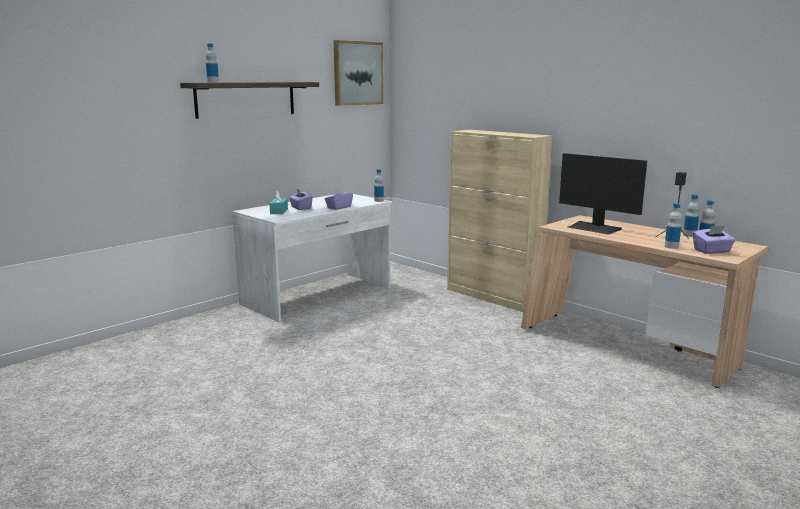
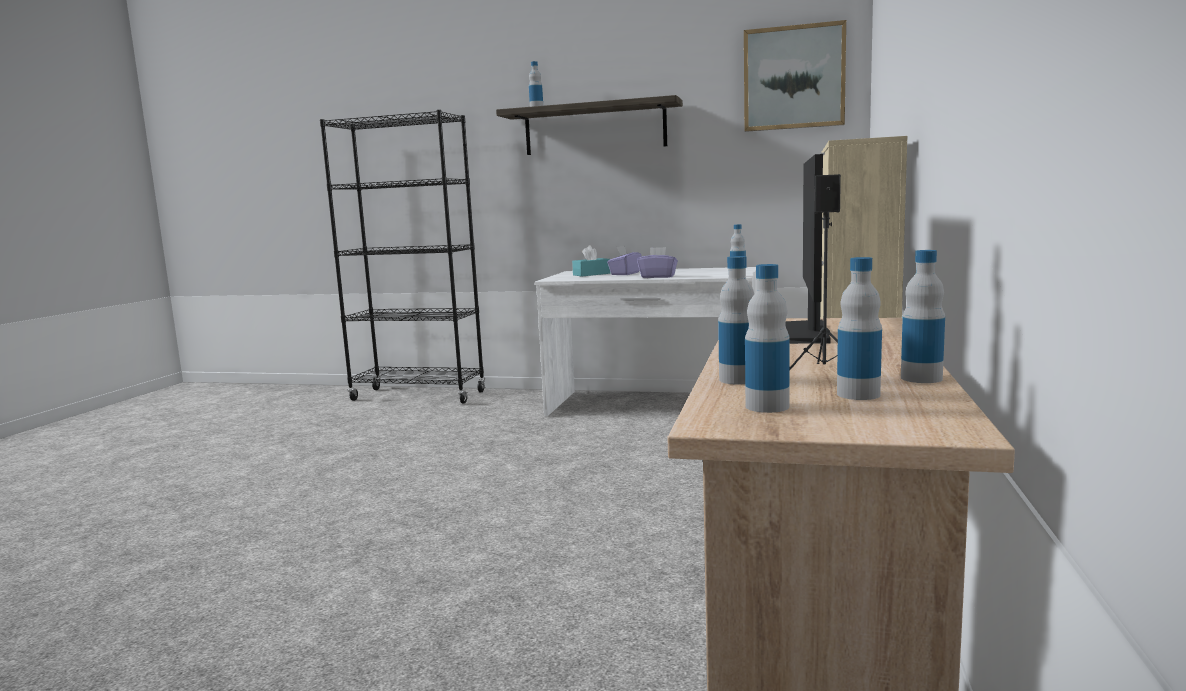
camera: 60 degrees right, 5 degrees down
purple tissue box [693,226,736,254] -> bottle [745,264,790,413]
none -> black bookcase [320,110,486,404]

